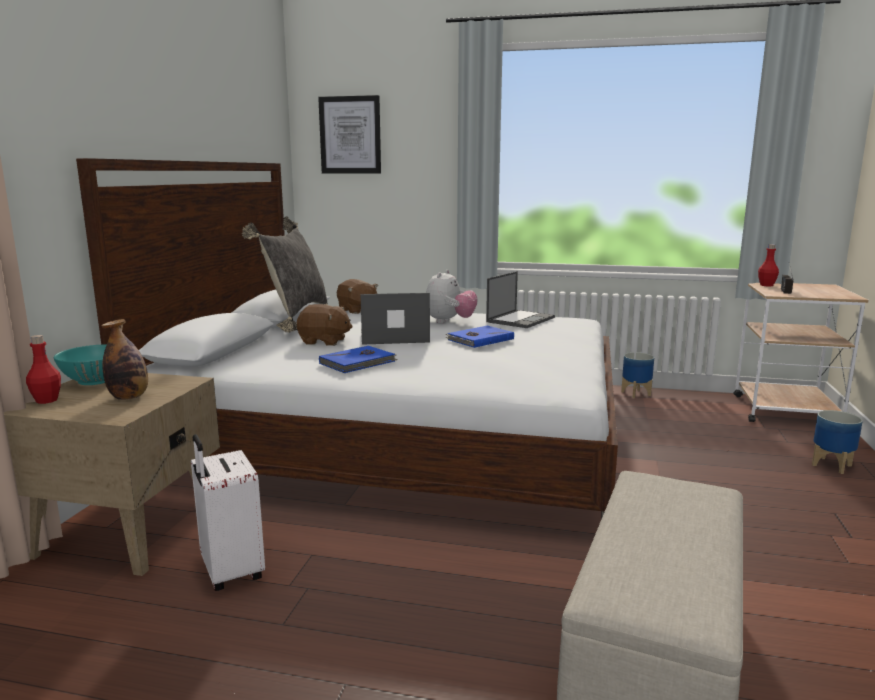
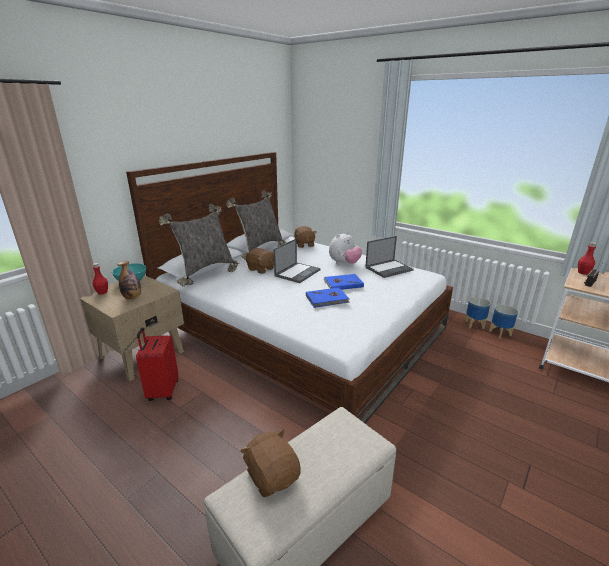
camera: 25 degrees right, 10 degrees up
white suitcase [191,434,265,591] -> red suitcase [136,327,178,401]
picture [318,95,381,173] -> none
blue book [319,346,398,373] -> blue book moved to [306,287,350,308]
laptop [361,293,430,345] -> laptop turned 105 degrees clockwise [274,238,321,283]
planter [812,410,863,474] -> planter moved to [489,305,518,339]
none -> pillow [159,203,240,286]
none -> brown plush toy [240,429,301,497]

